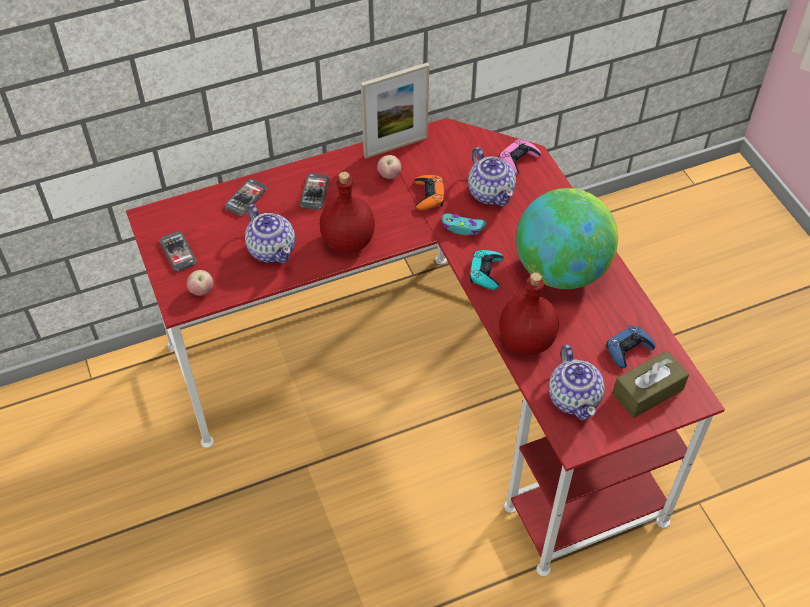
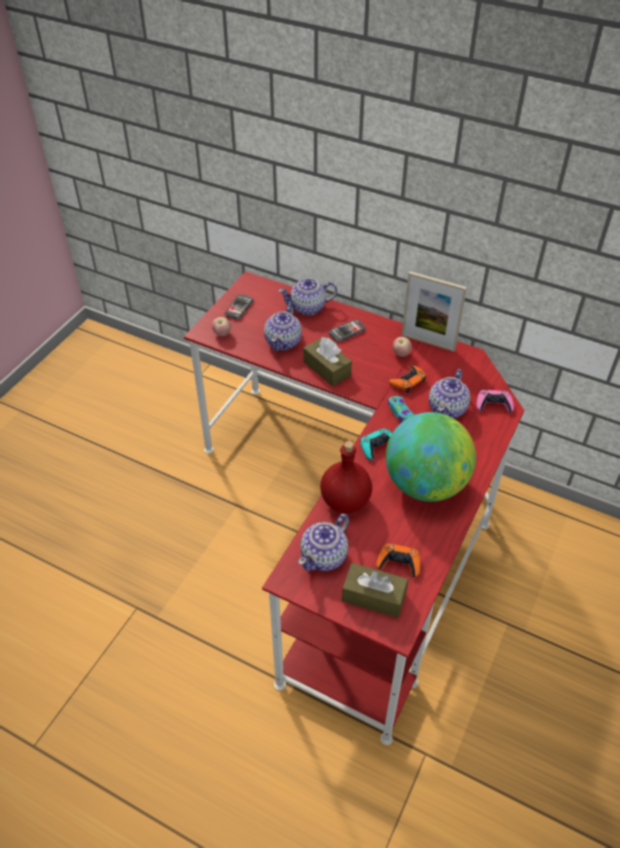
camera: 50 degrees right, 5 degrees down
phone [225,179,267,216] -> teapot [278,278,337,315]
red bottle [320,172,375,253] -> brown tissue box [303,337,352,387]
blue game controller [606,326,656,368] -> orange game controller [376,543,421,578]

